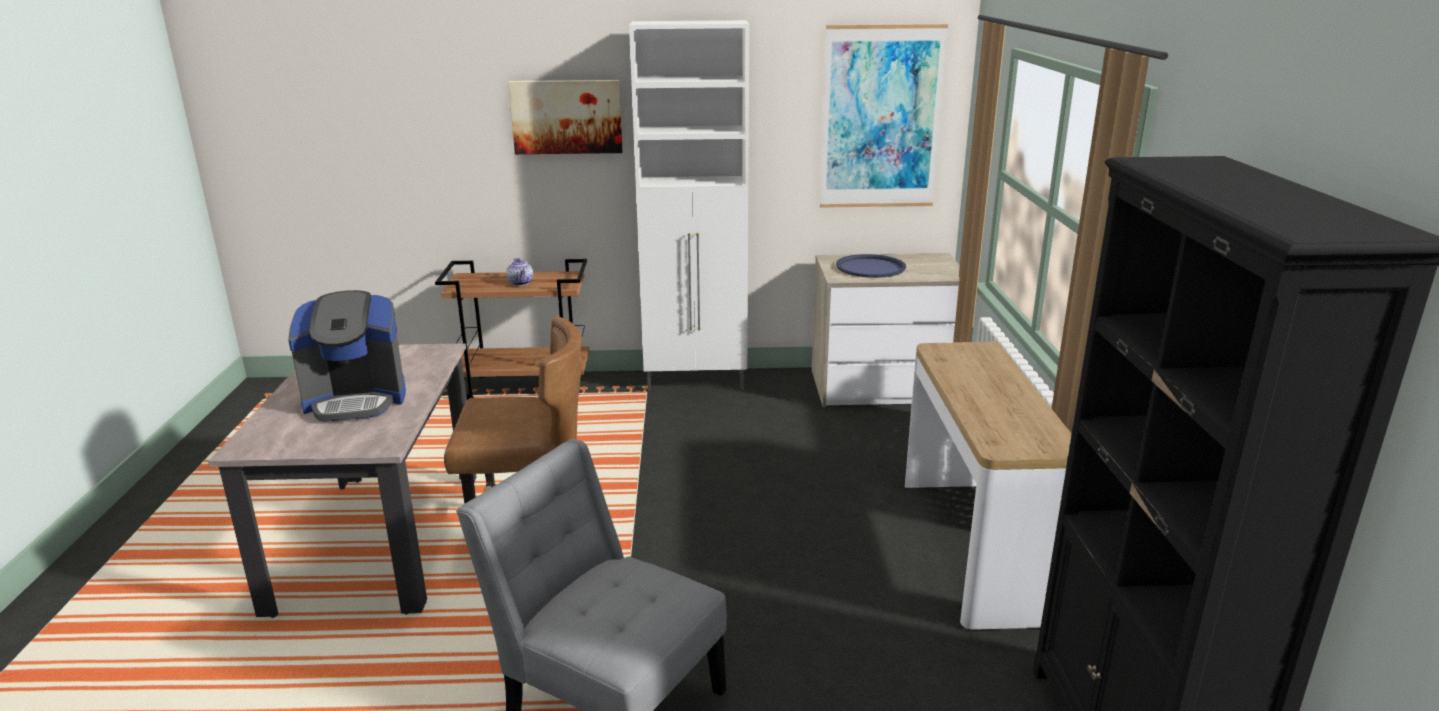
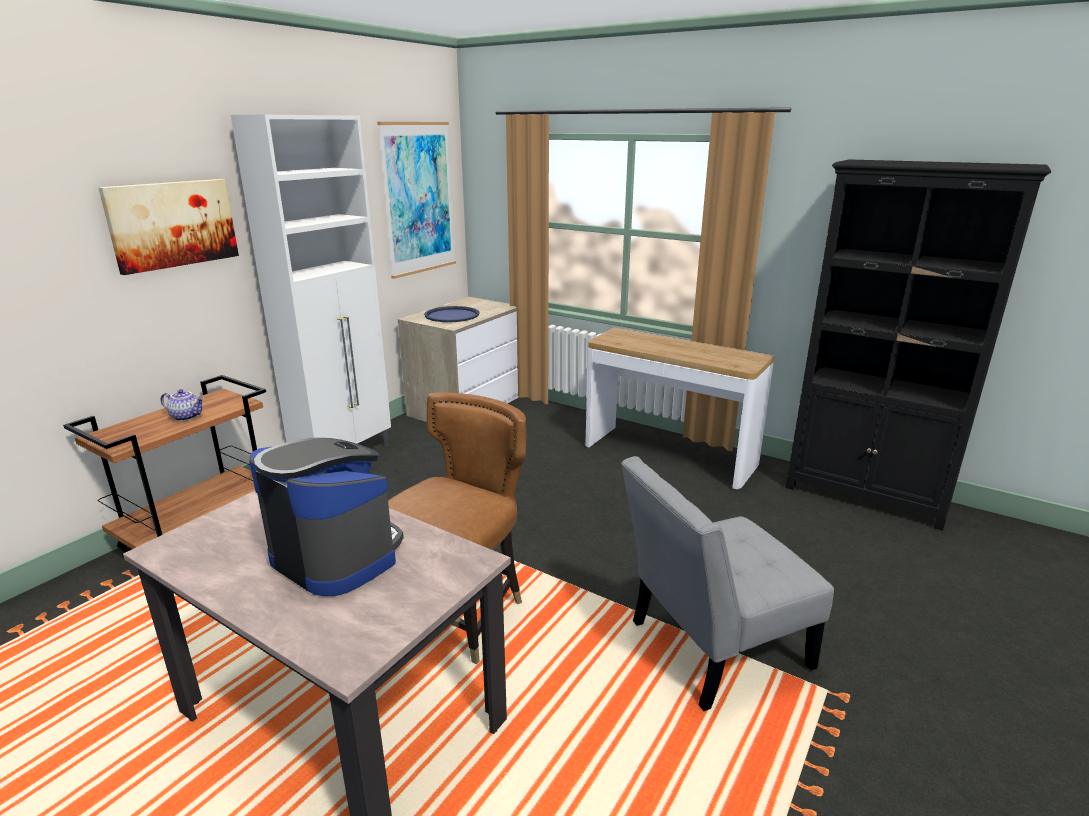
camera: 55 degrees left, 0 degrees up
coffee machine [288,290,406,422] -> coffee machine turned 75 degrees counterclockwise [249,438,404,596]

